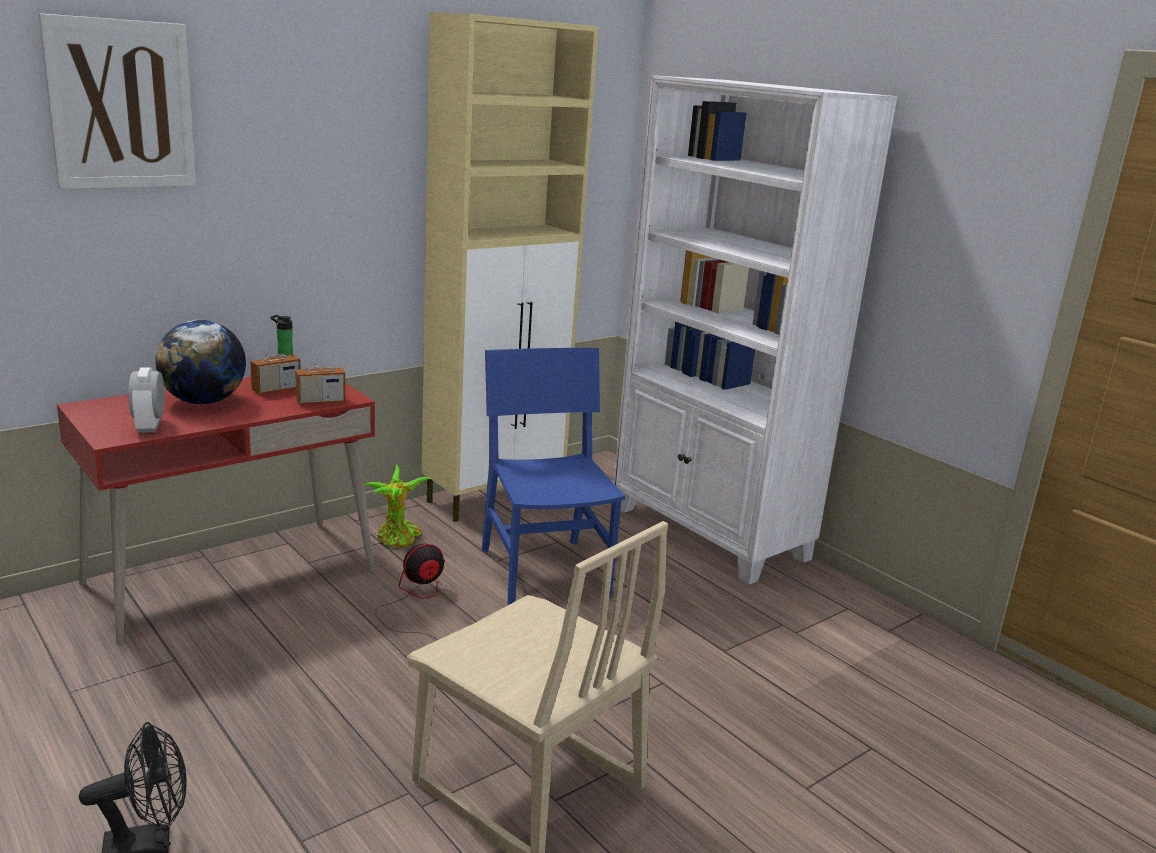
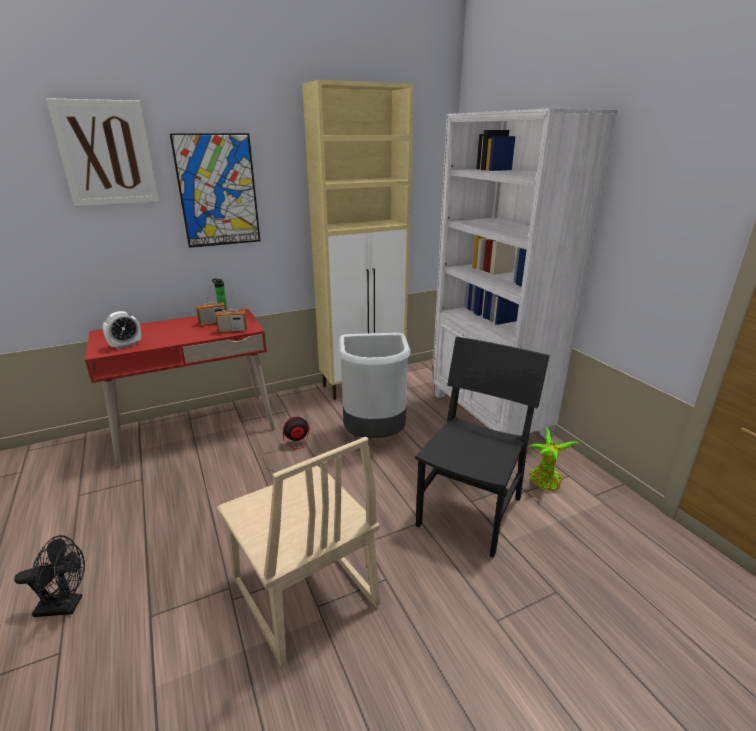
camera: 15 degrees right, 5 degrees up
alarm clock [128,368,165,433] -> alarm clock turned 135 degrees counterclockwise [103,311,141,349]
globe [155,320,246,404] -> none
potted plant [364,465,431,548] -> potted plant moved to [528,427,579,491]
blue chair [482,348,625,605] -> grey trash can [338,333,410,438]
none -> picture [170,133,260,248]
none -> black chair [415,337,550,557]

